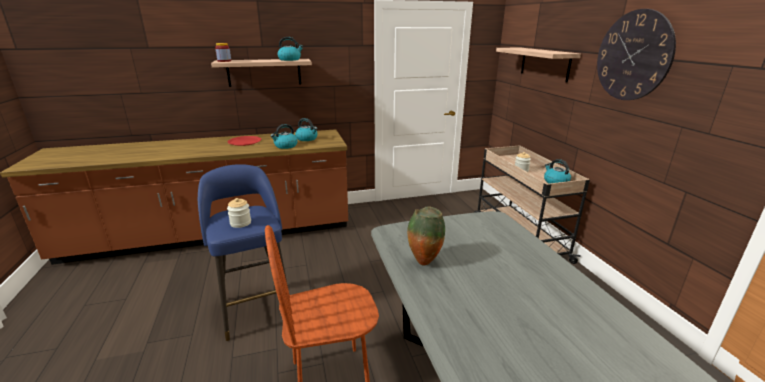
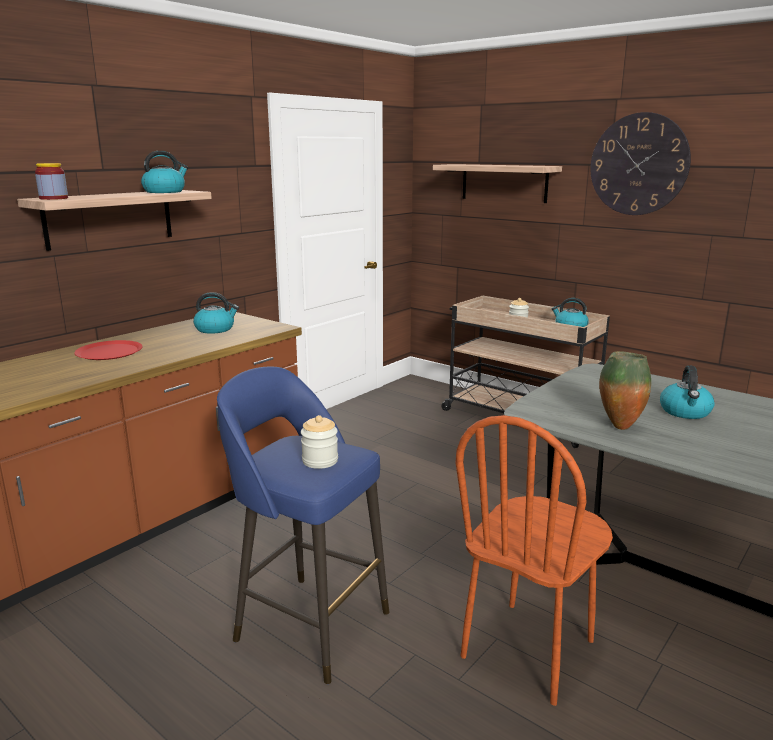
camera: 35 degrees left, 5 degrees down
kettle [270,124,298,149] -> kettle moved to [660,365,715,419]

